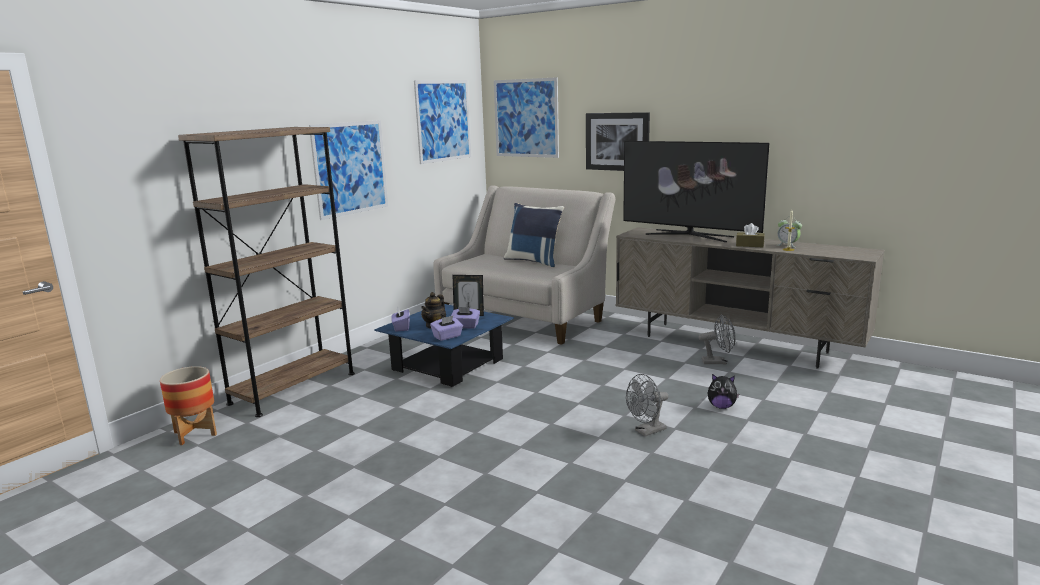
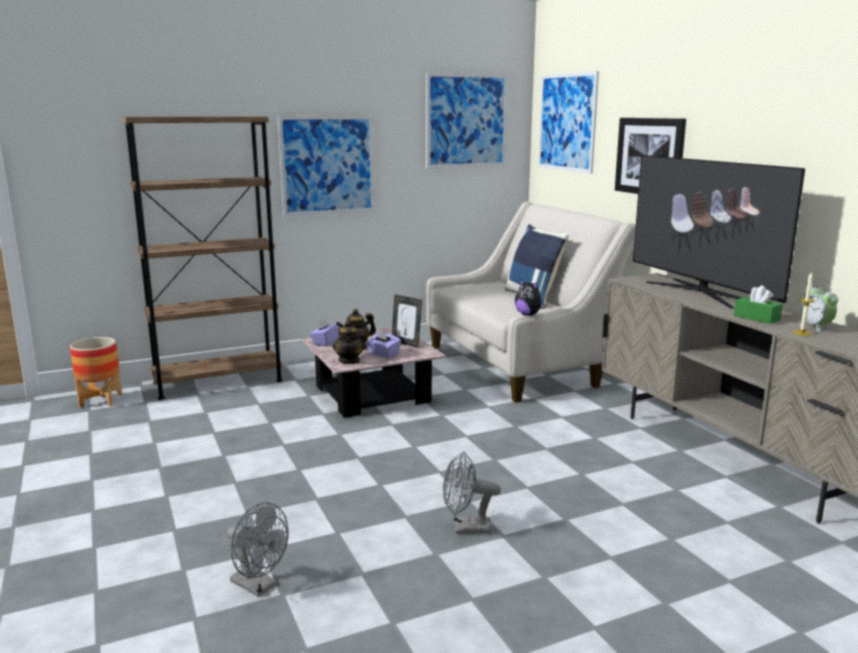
camera: 30 degrees right, 0 degrees up
blue coffee table [374,304,514,387] -> pink coffee table [302,327,446,418]
purple tissue box [430,316,463,341] -> teapot [333,320,365,364]
grey fan [698,314,736,364] -> grey fan moved to [227,502,289,596]
plush toy [707,374,739,409] -> plush toy moved to [515,279,547,316]
brown tissue box [736,223,765,247] -> green tissue box [734,286,783,324]

